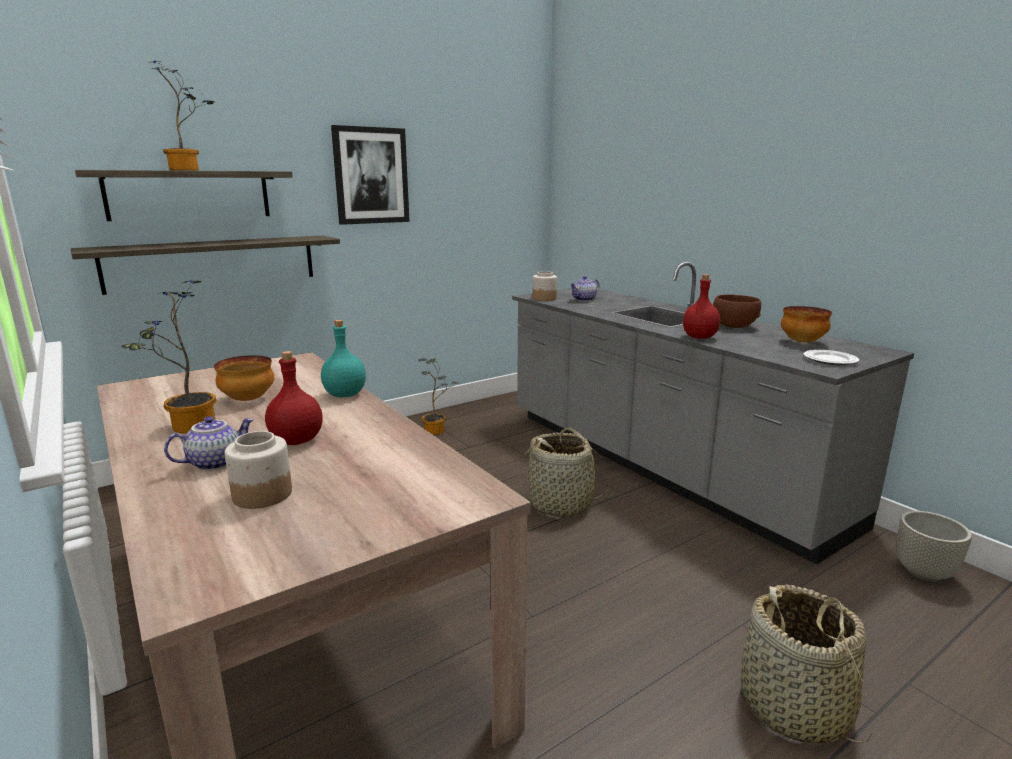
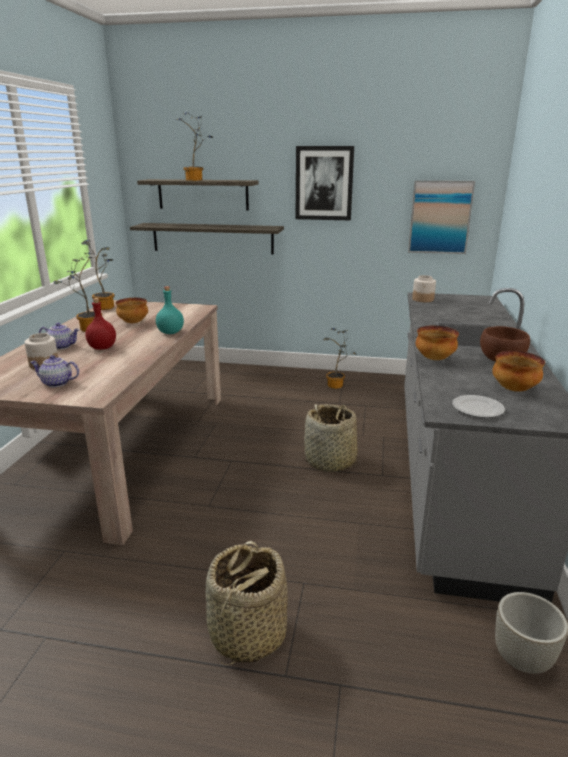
camera: 45 degrees right, 5 degrees up
teapot [570,276,600,301] -> teapot moved to [30,355,79,387]
red bottle [683,274,721,339] -> bowl [416,325,459,360]
none -> potted plant [81,240,115,310]
none -> picture [408,180,475,254]

